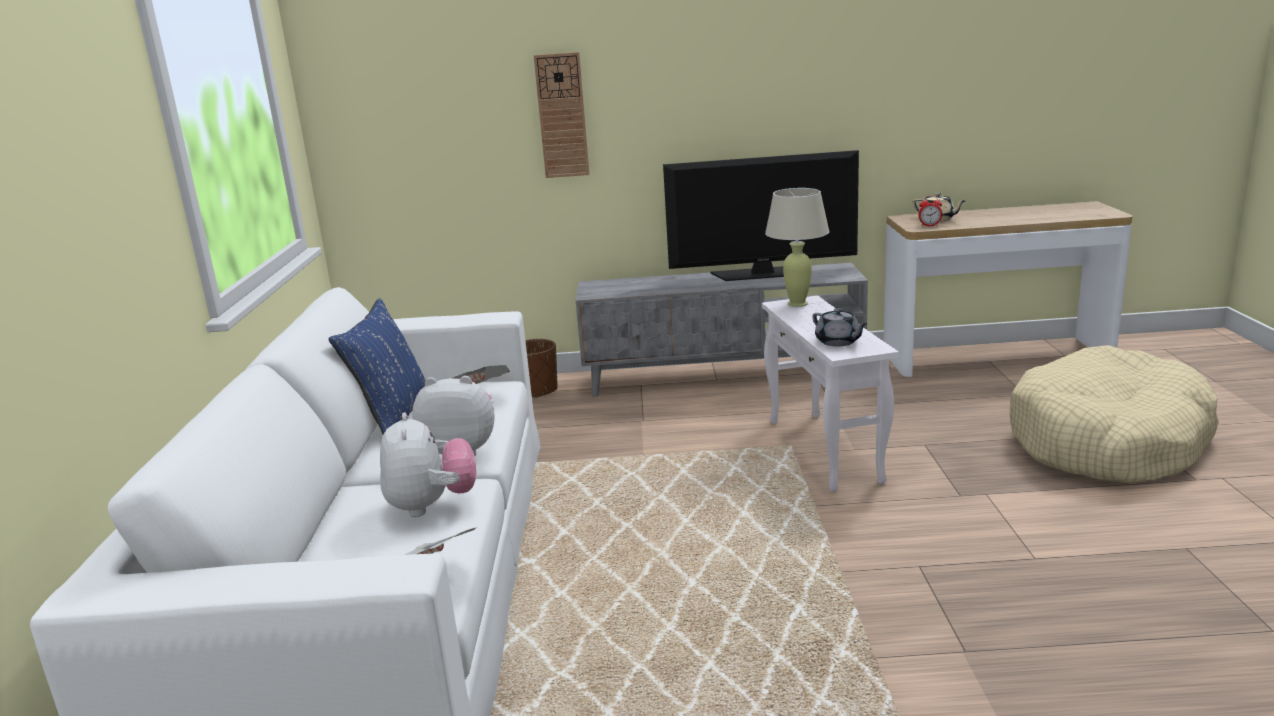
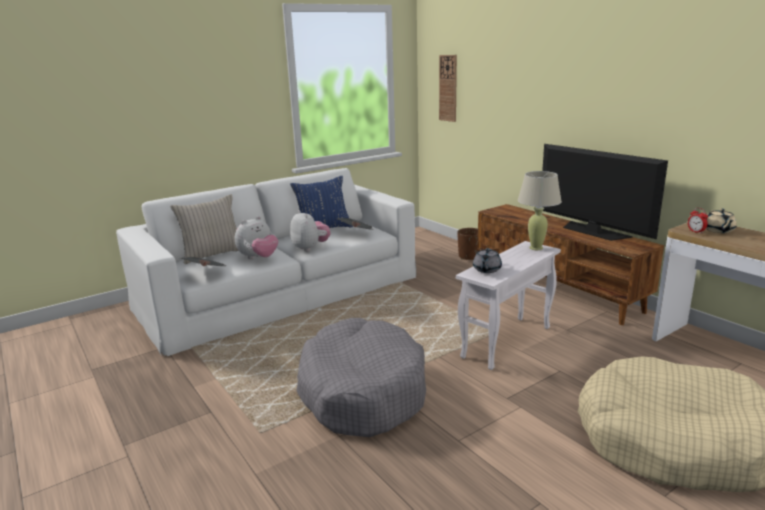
camera: 55 degrees right, 0 degrees up
wall clock [534,52,590,178] -> wall clock moved to [439,55,457,122]
grey tv stand [576,262,868,397] -> brown tv stand [477,204,664,325]
none -> beige pillow [170,194,239,264]
none -> grey dog bed [296,318,426,437]

